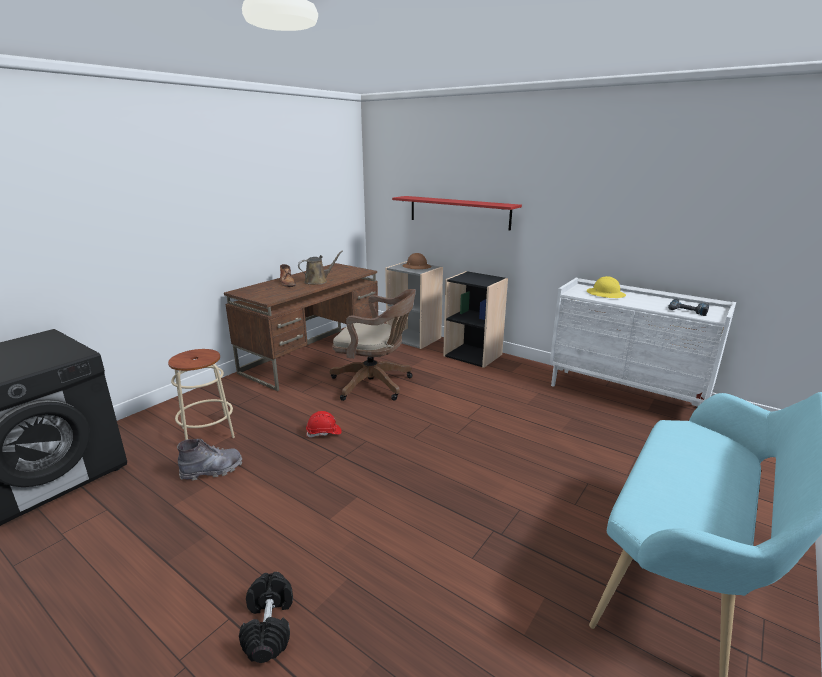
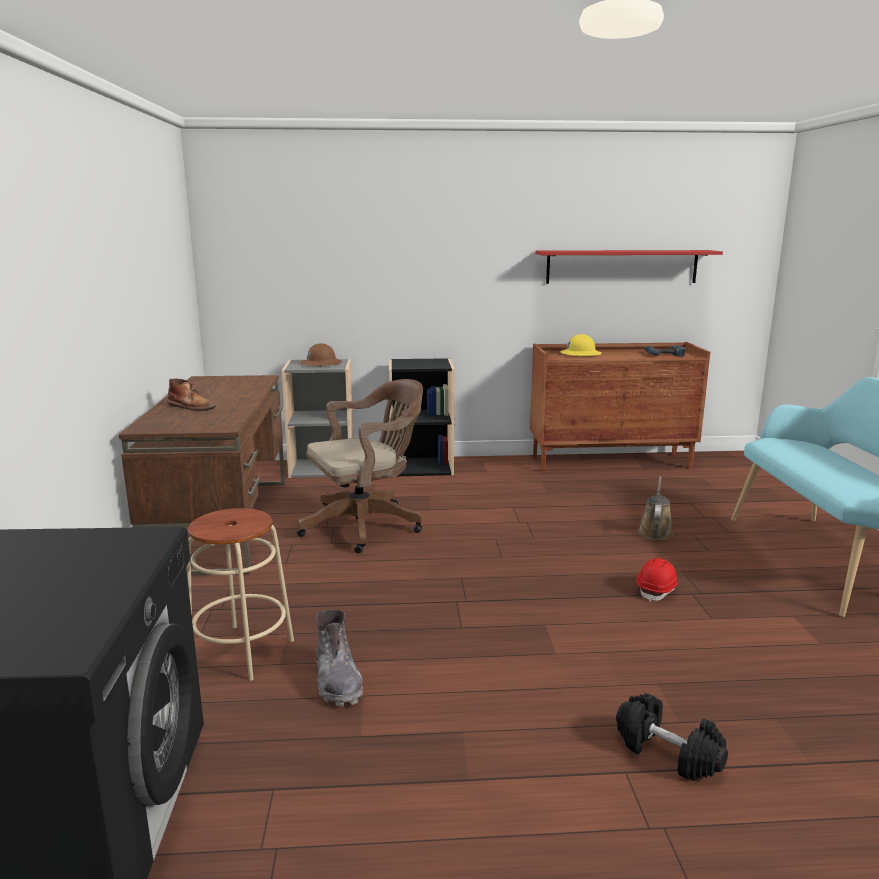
camera: 40 degrees left, 5 degrees down
grey boot [177,439,242,481] -> grey boot turned 135 degrees clockwise [316,609,363,706]
brown watering can [298,250,343,285] -> brown watering can moved to [638,476,673,540]
red hard hat [306,411,342,437] -> red hard hat moved to [637,558,678,602]
red shelf [392,196,522,231] -> red shelf moved to [535,250,723,284]
white cabinet [550,278,736,407] -> brown cabinet [530,342,710,472]

